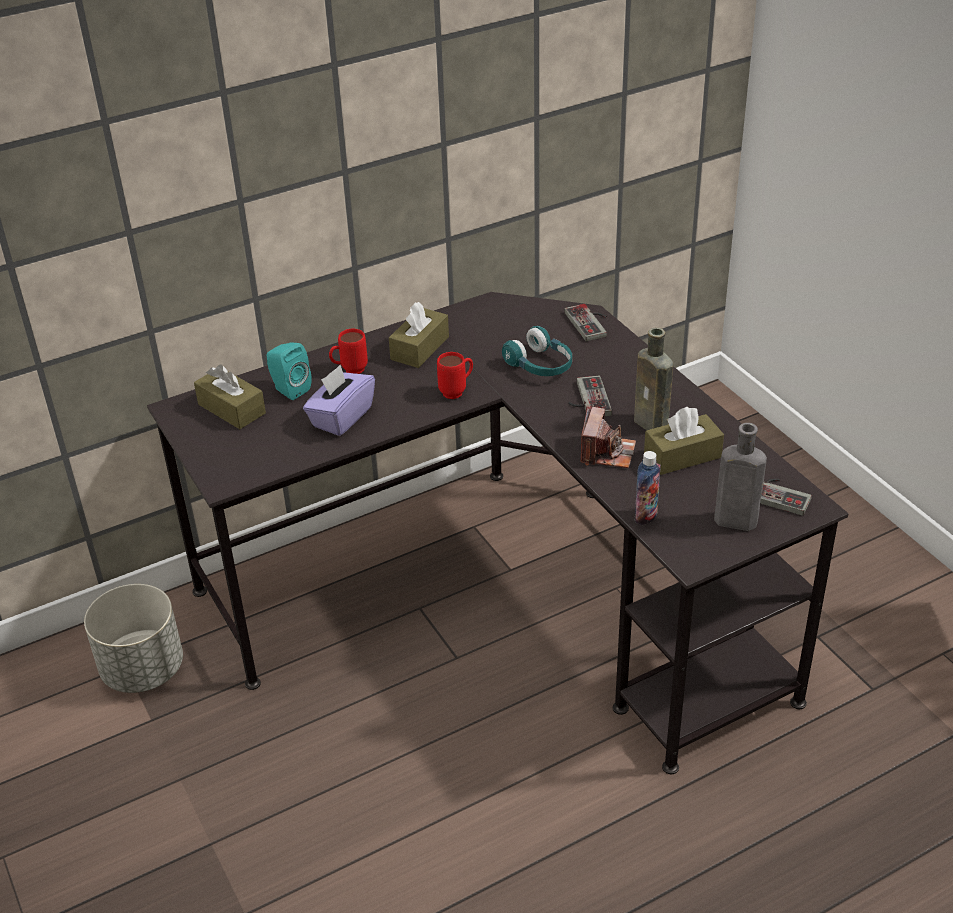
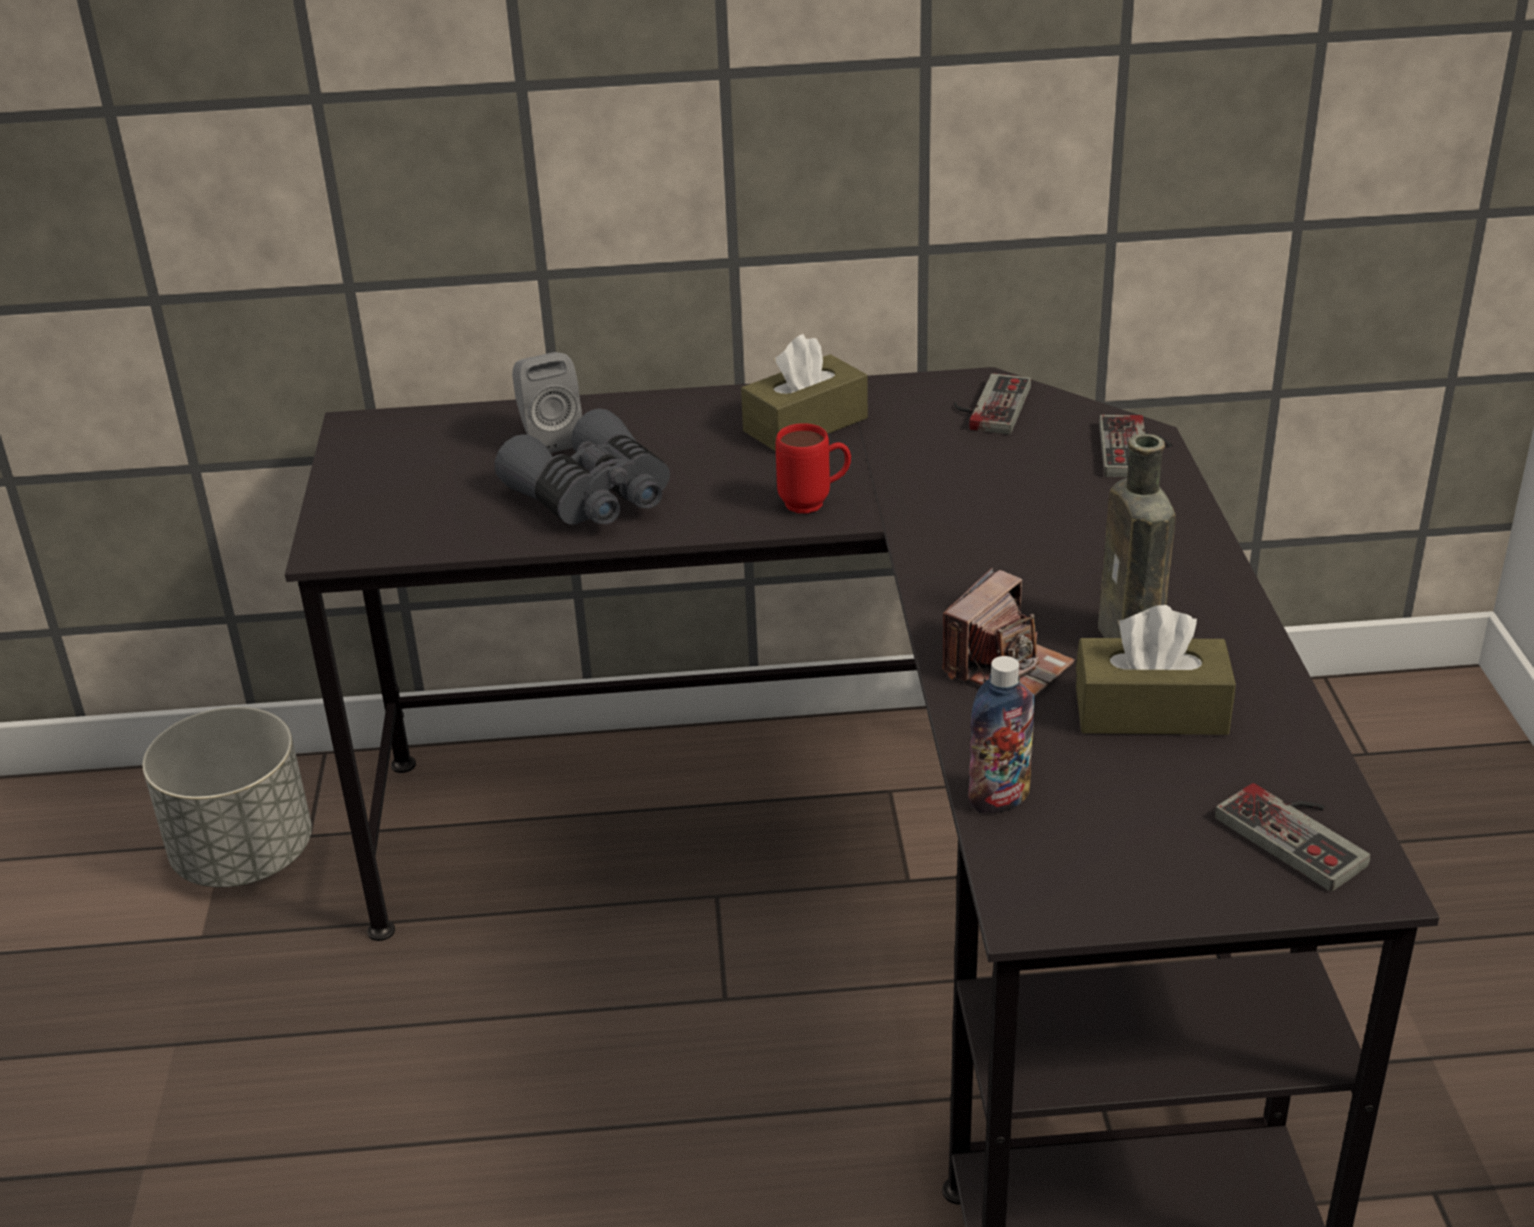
camera: 25 degrees right, 5 degrees down
brown tissue box [194,364,266,429] -> none
turquoise speaker [267,342,312,400] -> grey speaker [512,352,582,453]
purple tissue box [303,365,375,436] -> grey binoculars [495,408,670,525]
red mug [329,329,368,374] -> none
turquoise headphones [502,326,572,376] -> none
game controller [568,376,612,416] -> game controller moved to [954,373,1031,434]
grey bottle [714,423,767,531] -> none

